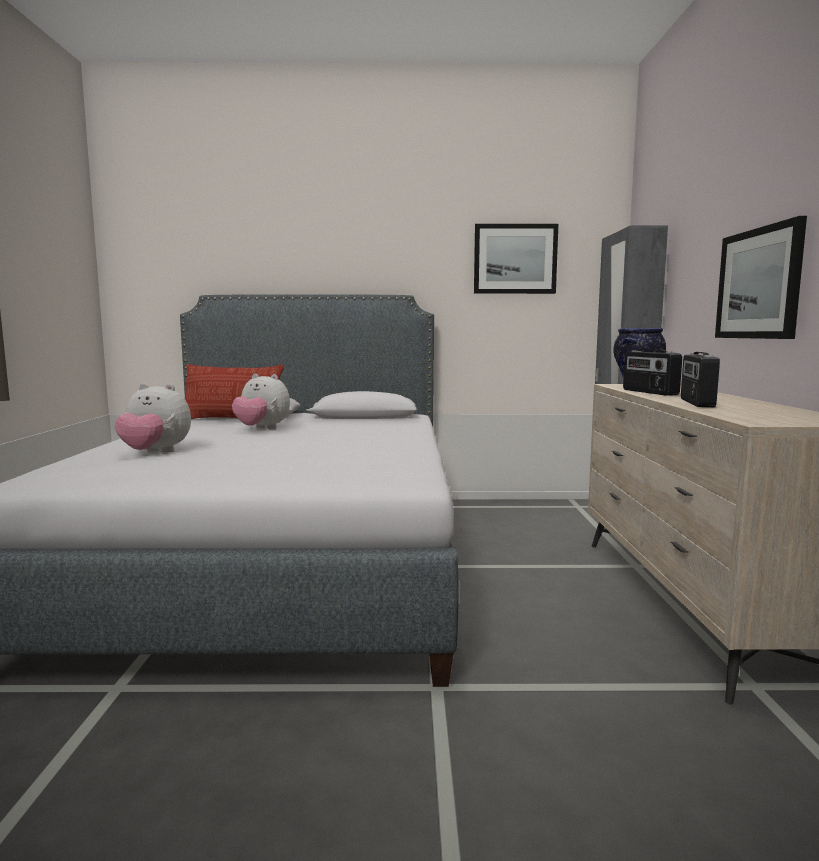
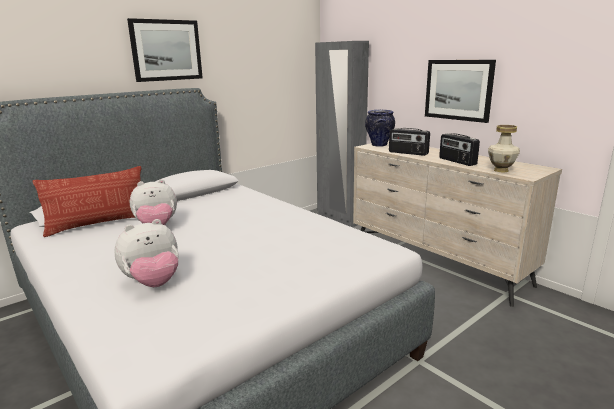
camera: 40 degrees left, 10 degrees up
picture [474,224,558,294] -> picture moved to [127,18,203,82]
none -> vase [488,125,520,172]

